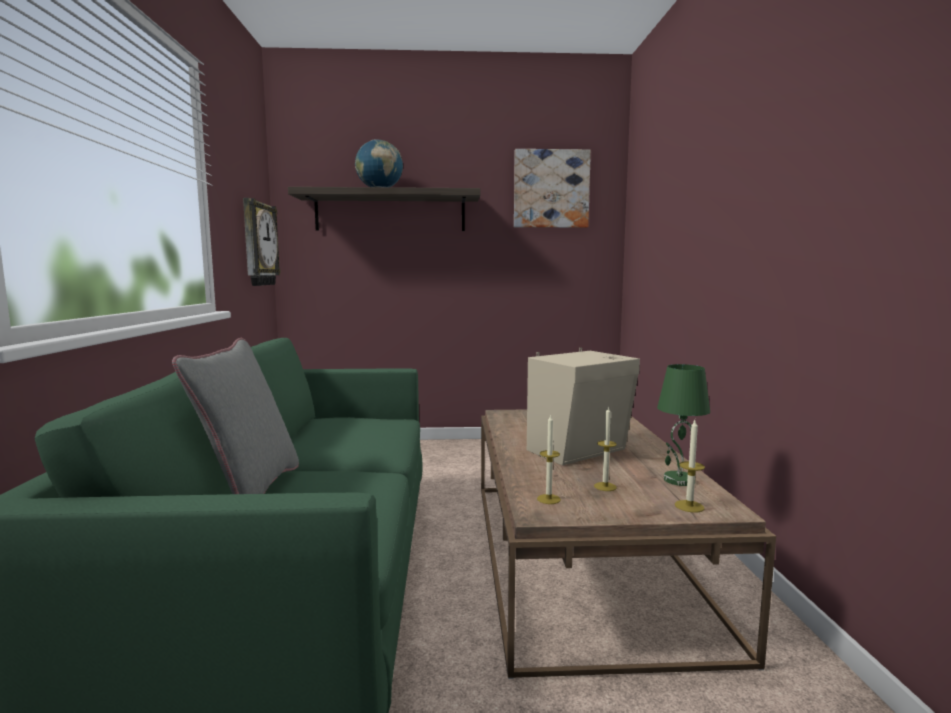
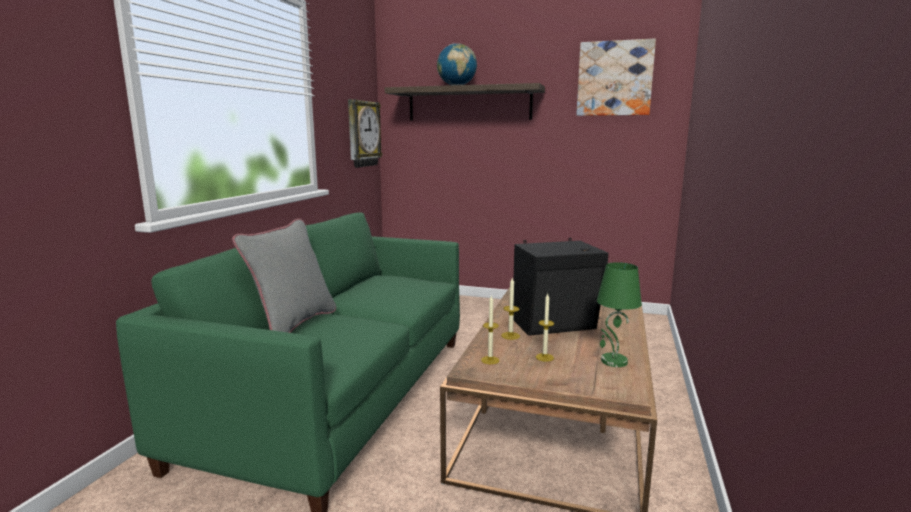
camera: 20 degrees right, 5 degrees up
beige speaker [527,348,640,465] -> black speaker [513,238,608,336]
candle [675,420,705,513] -> candle moved to [501,278,520,340]

